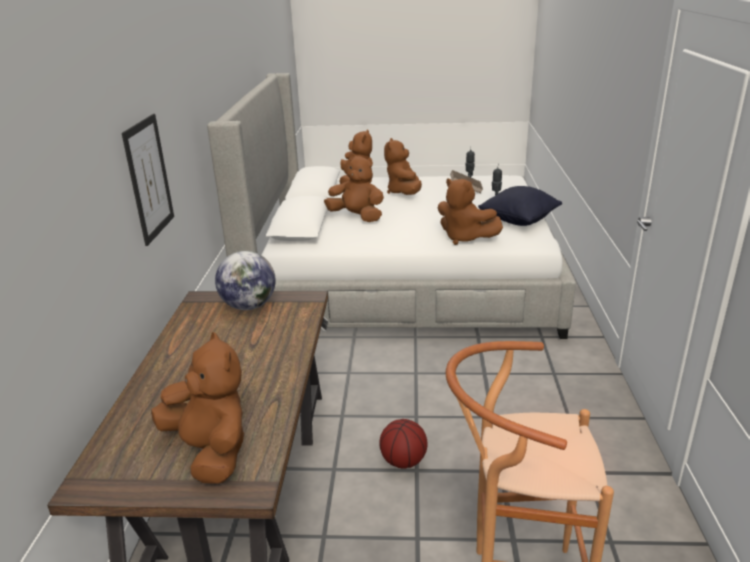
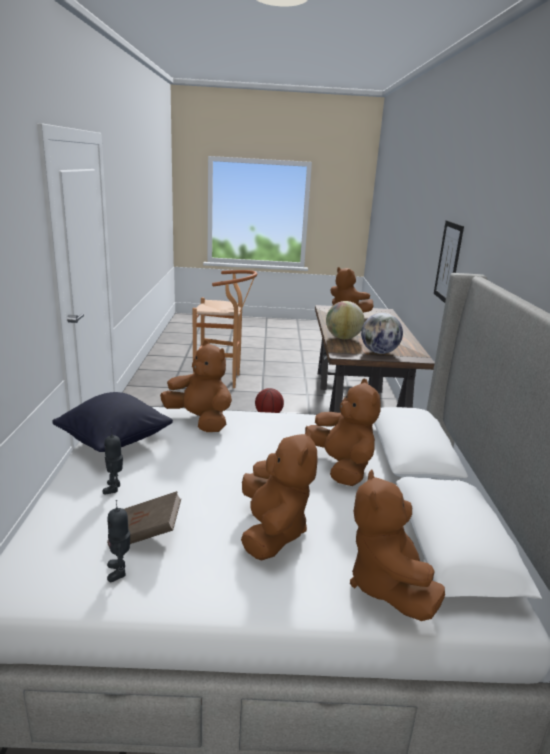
camera: 175 degrees right, 5 degrees down
brown plush toy [324,154,384,222] -> brown plush toy turned 135 degrees counterclockwise [305,379,381,486]
none -> globe [326,301,365,339]

